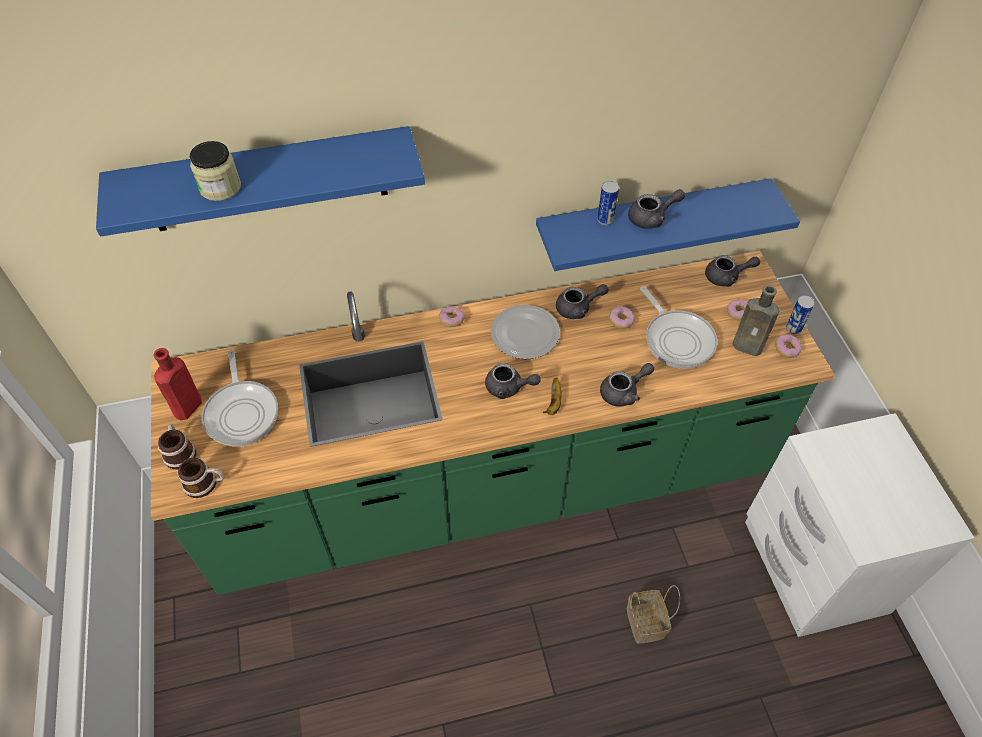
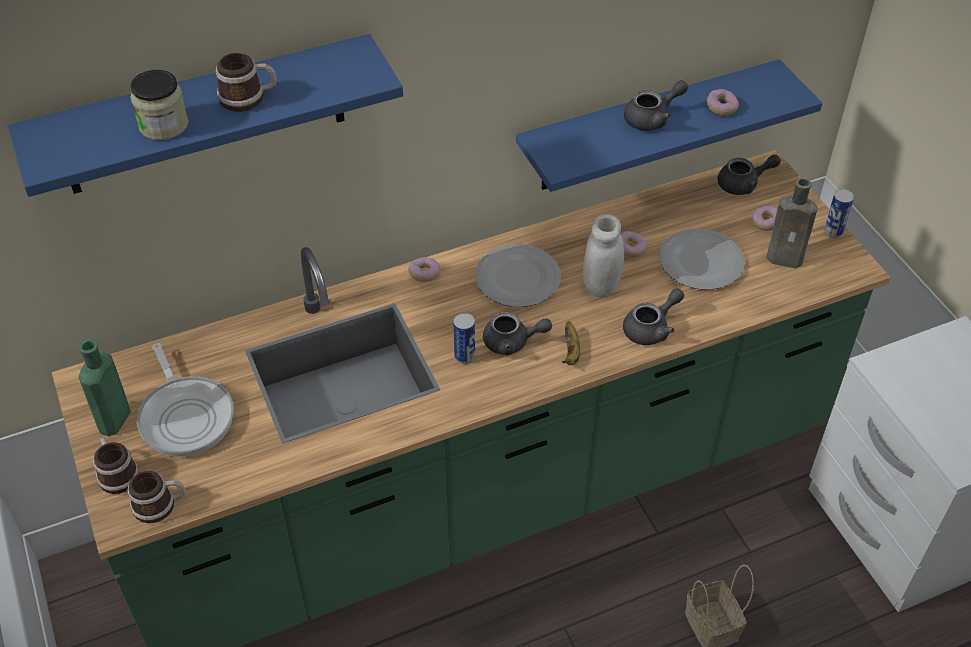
camera: 10 degrees left, 5 degrees down
red bottle [153,348,202,420] -> green bottle [79,339,131,436]
grey teapot [556,284,609,319] -> none
can [597,181,619,225] -> can moved to [453,313,475,364]
frying pan [640,286,718,369] -> plate [659,229,745,290]
donut [775,334,802,358] -> donut moved to [707,89,739,116]
none -> mug [216,53,277,112]
none -> white jar [583,214,624,298]

